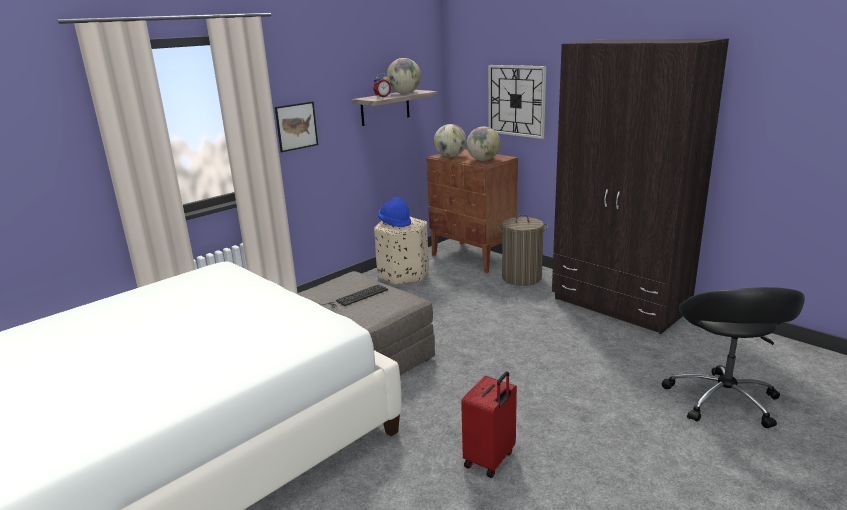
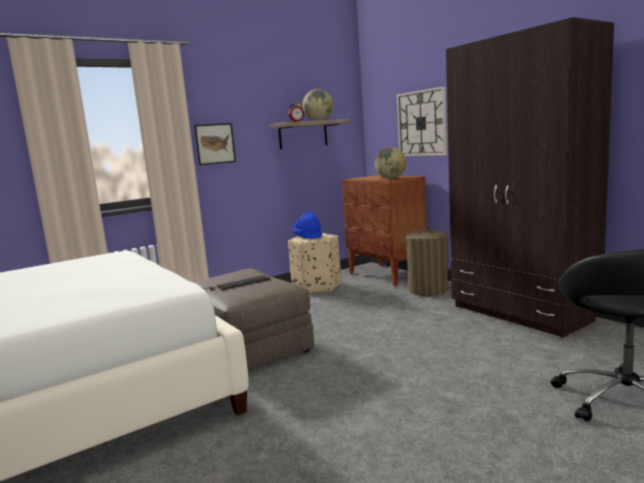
camera: 10 degrees right, 10 degrees down
globe [434,124,467,157] -> none
red suitcase [461,371,517,478] -> none

